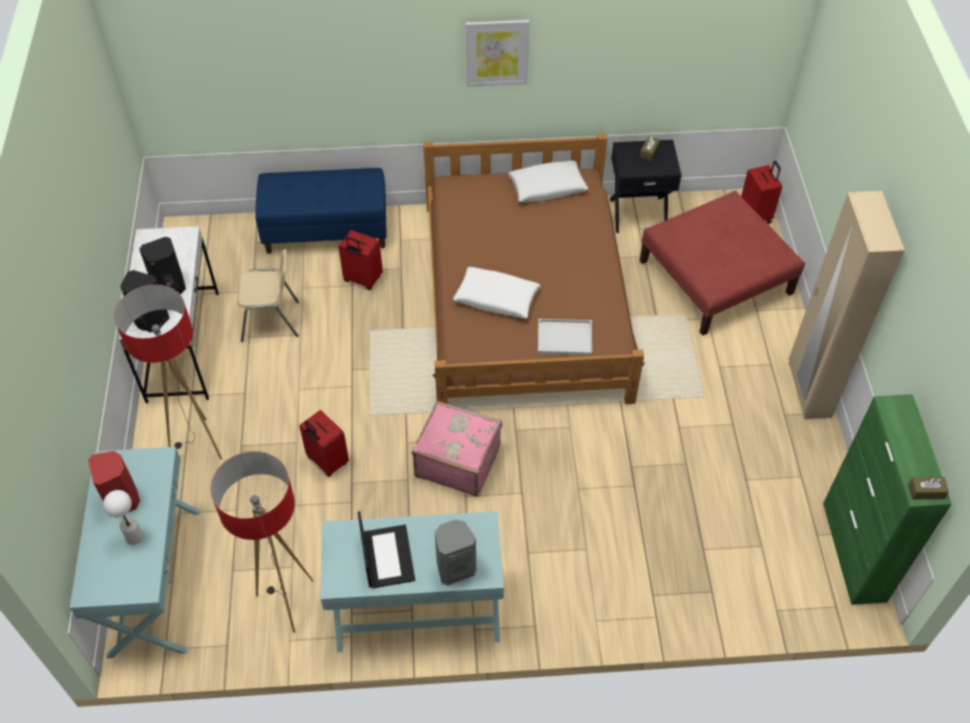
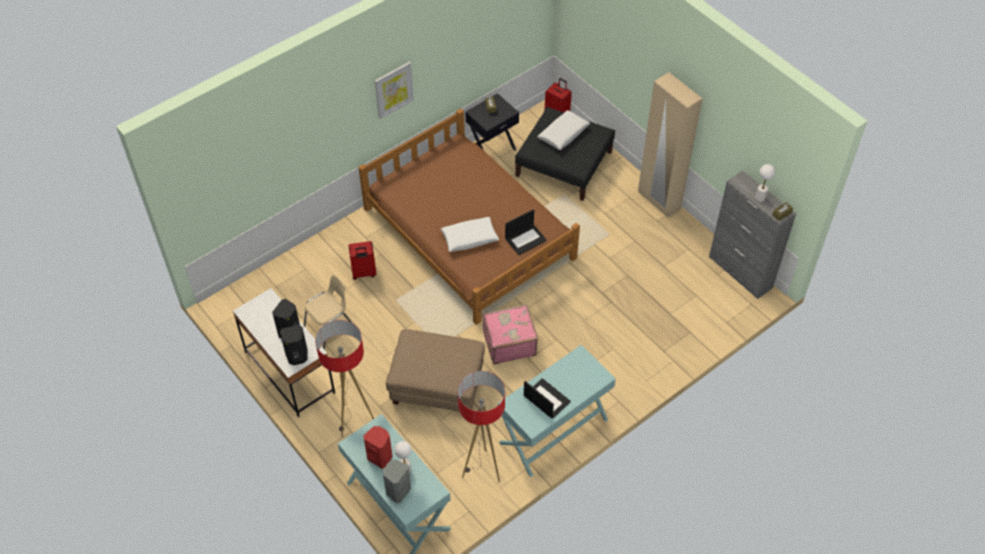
camera: 35 degrees left, 0 degrees up
blue bench [255,168,387,254] -> none
red suitcase [299,410,349,477] -> beige ottoman [386,329,485,412]
grey speaker [435,519,476,586] -> grey speaker moved to [383,459,411,503]
white pillow [508,160,588,202] -> white pillow moved to [538,111,590,150]
white tray [538,319,593,355] -> laptop [505,209,547,255]
red ottoman [640,190,805,336] -> black ottoman [515,107,615,201]
green cabinet [823,394,952,605] -> grey cabinet [709,171,796,299]
none -> white table lamp [755,164,775,202]

